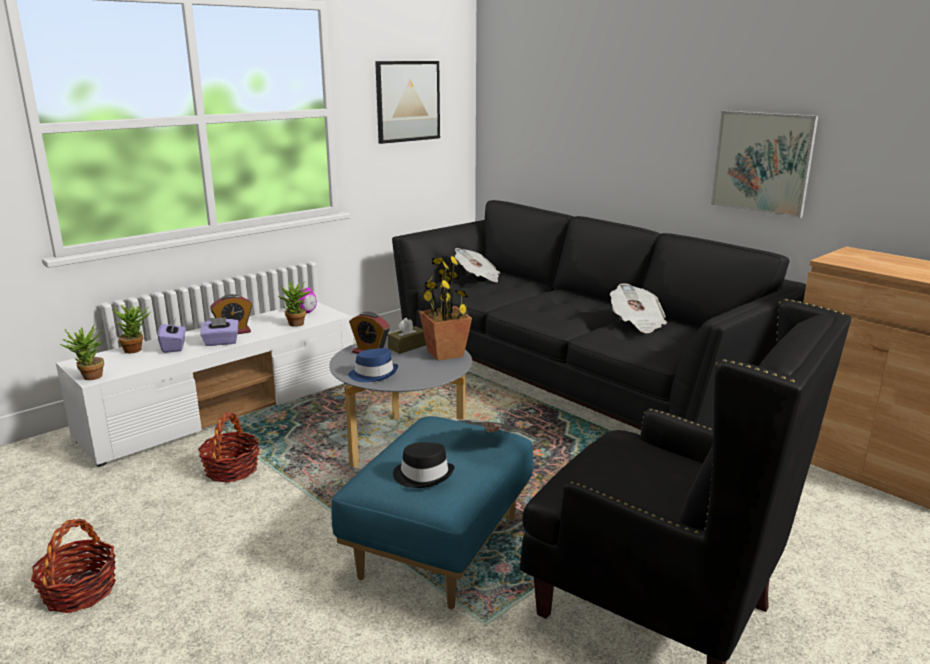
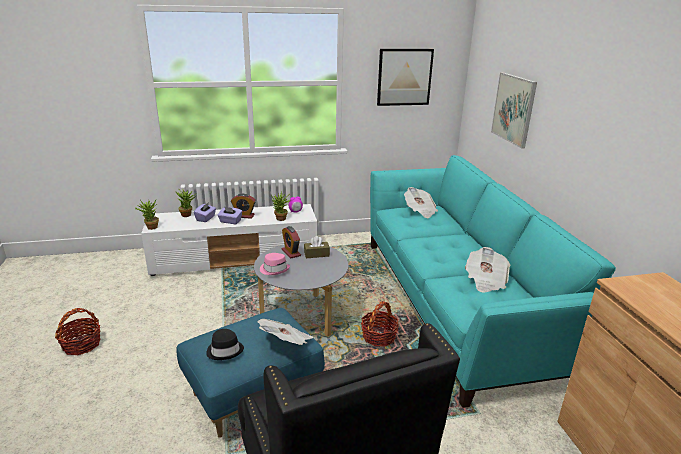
camera: 30 degrees right, 5 degrees up
basket [198,413,260,482] -> basket moved to [361,301,399,347]
blue hat [348,348,398,382] -> pink hat [260,253,290,275]
black sofa [392,200,806,430] -> turquoise sofa [370,155,616,408]
potted plant [419,255,472,361] -> none
picture [711,111,818,218] -> picture moved to [491,72,537,148]

